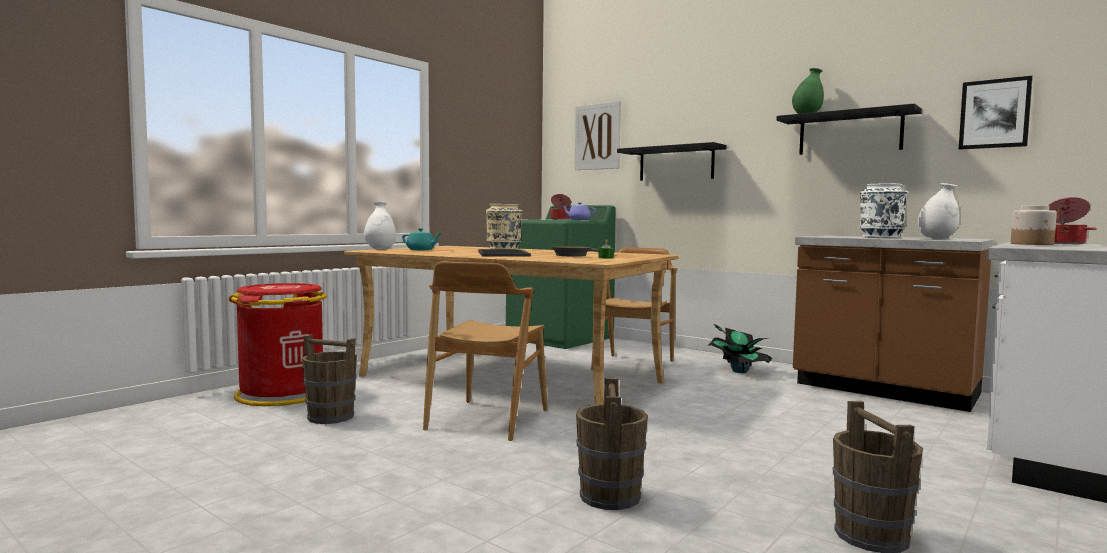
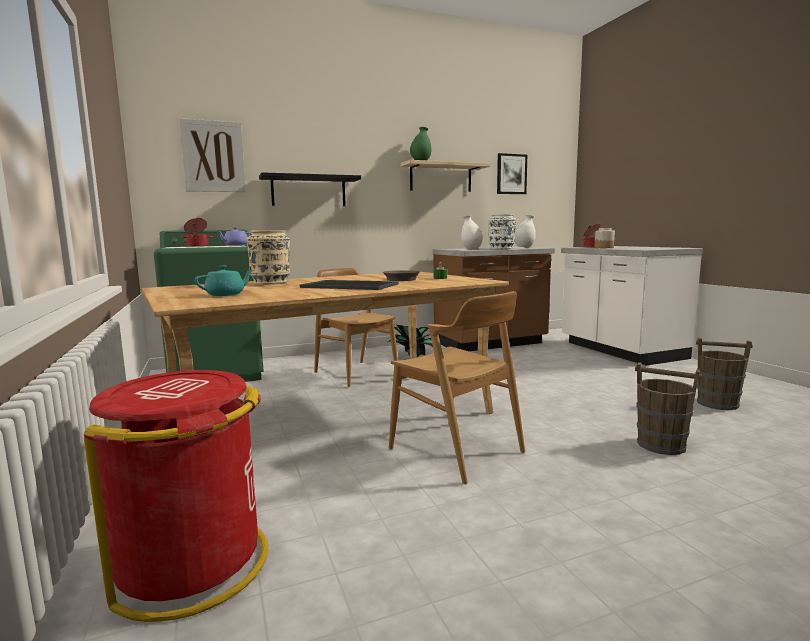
camera: 60 degrees left, 5 degrees up
brown bucket [302,334,357,424] -> none
white vase [364,201,396,250] -> white vase moved to [461,215,483,249]
black shelf [777,104,922,155] -> beige shelf [401,160,491,192]

